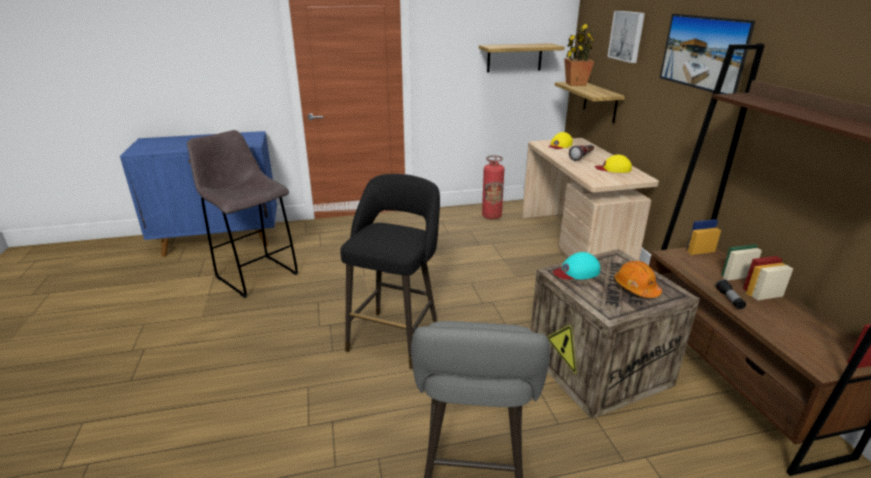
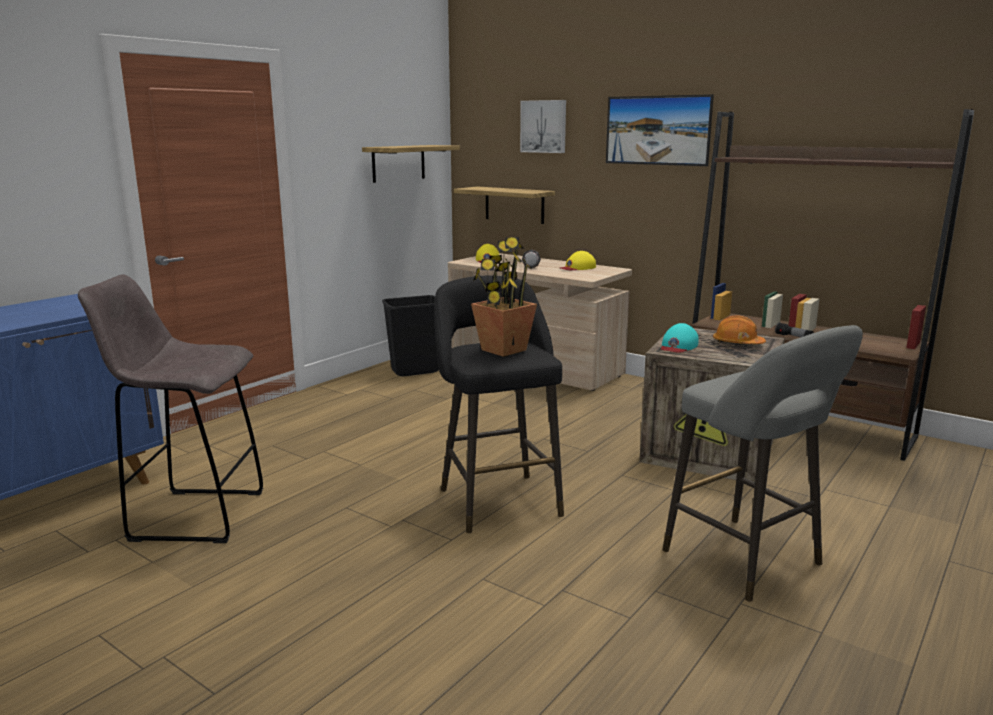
camera: 40 degrees left, 10 degrees down
fire extinguisher [482,155,504,220] -> black trash can [382,295,439,376]
potted plant [564,24,595,86] -> potted plant moved to [471,237,537,357]

